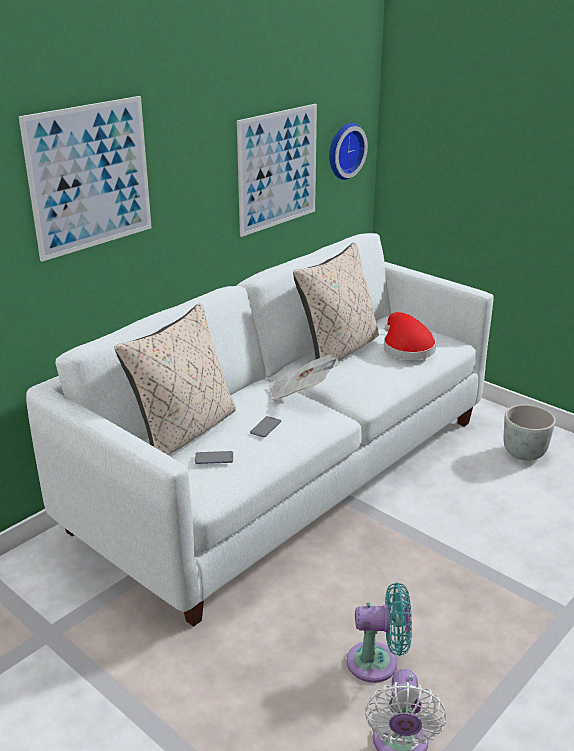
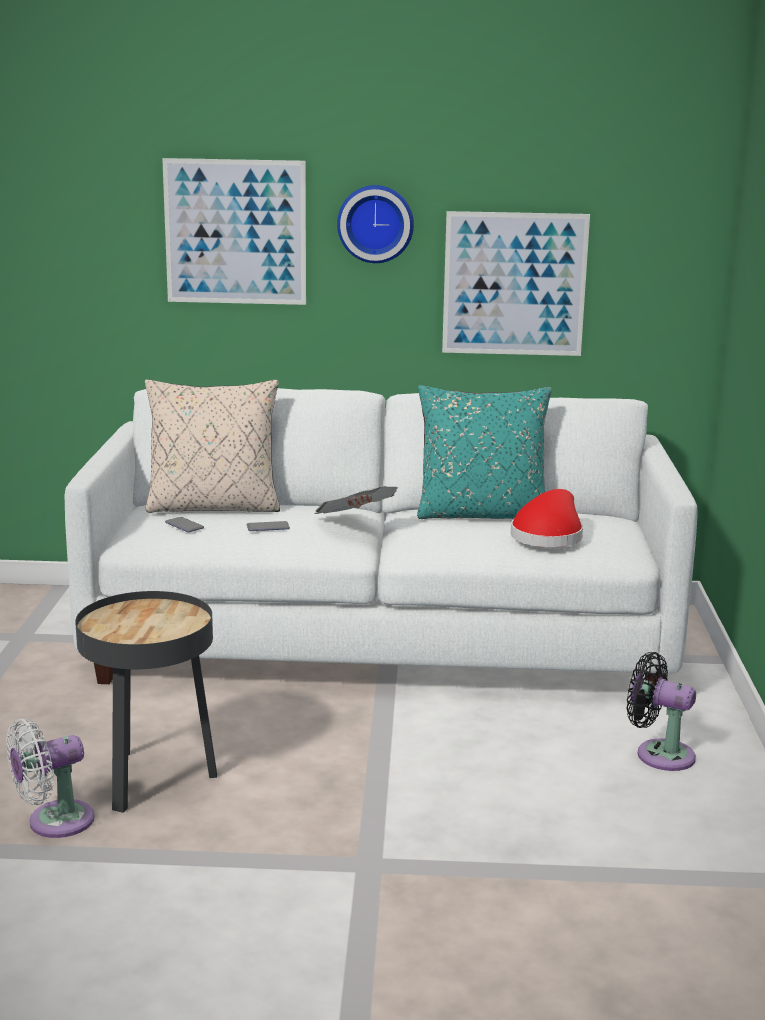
camera: 50 degrees right, 10 degrees down
beige pillow [293,243,379,361] -> turquoise pillow [417,385,552,519]
wall clock [329,123,368,180] -> wall clock moved to [337,185,414,263]
turquoise fan [347,583,412,683] -> black side table [75,591,217,813]
grey planter [503,405,556,461] -> black fan [627,652,696,771]

